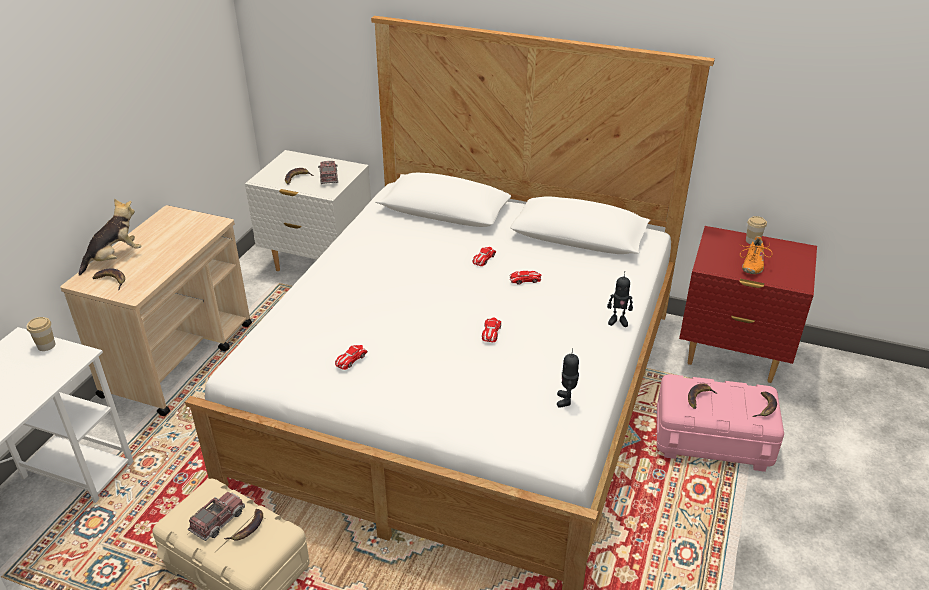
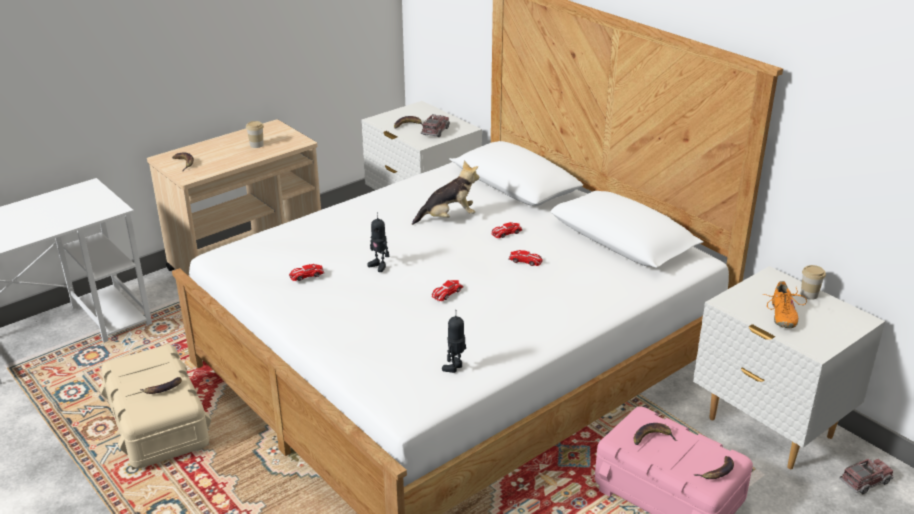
camera: 30 degrees right, 5 degrees down
cup [27,317,55,351] -> cup moved to [246,121,264,148]
plush toy [79,199,141,276] -> plush toy moved to [412,161,480,225]
toy truck [188,491,245,541] -> toy truck moved to [839,458,893,494]
toy robot [607,271,633,327] -> toy robot moved to [367,212,389,272]
red nightstand [679,226,817,383] -> white nightstand [693,266,885,469]
orange shoe [740,236,773,274] -> orange shoe turned 45 degrees counterclockwise [762,281,807,328]

